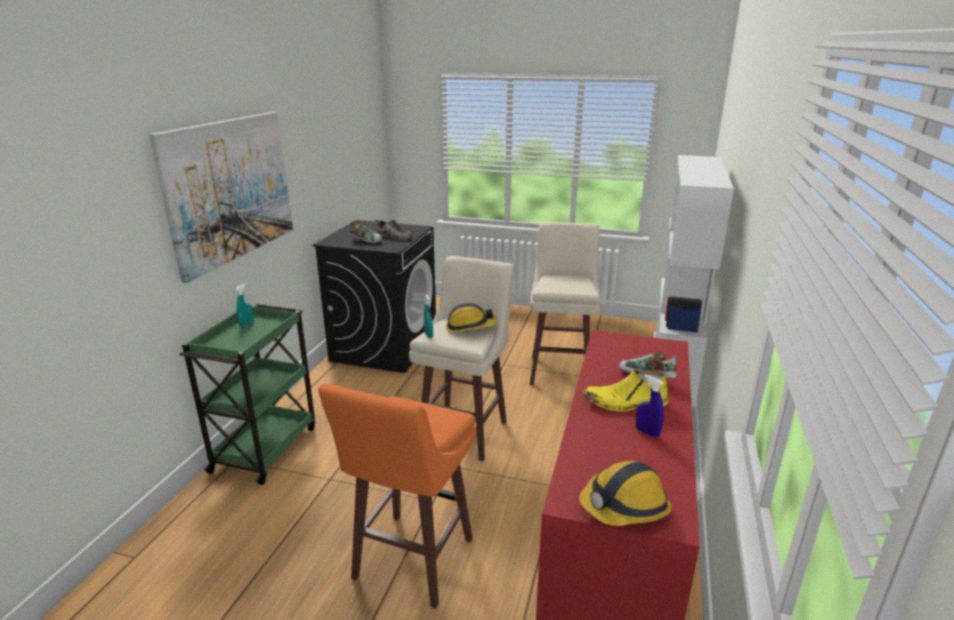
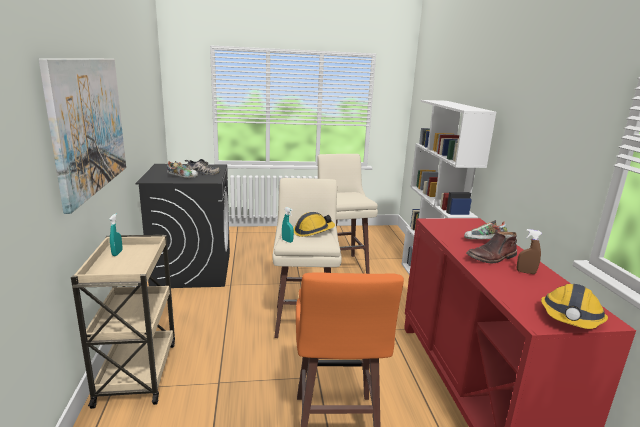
camera: 25 degrees left, 5 degrees down
green cart [179,304,315,485] -> beige cart [71,235,175,409]
yellow boot [583,368,668,411] -> brown boot [466,231,517,263]
blue spray bottle [636,375,664,438] -> brown spray bottle [517,229,542,274]

